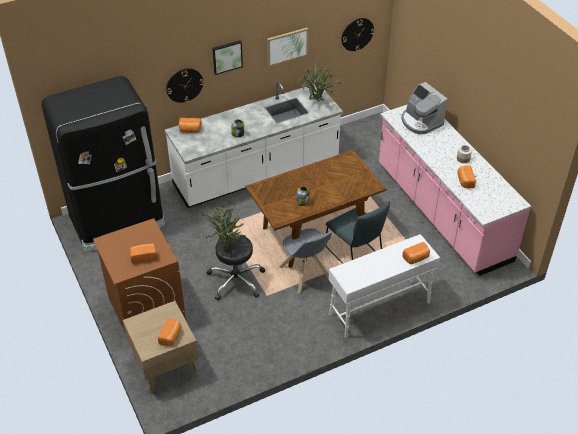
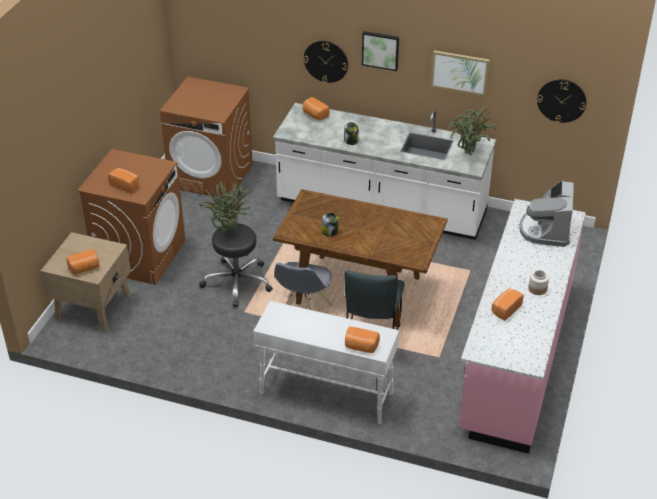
camera: 45 degrees right, 5 degrees down
black fridge [42,76,165,252] -> brown washing machine [160,76,253,200]

